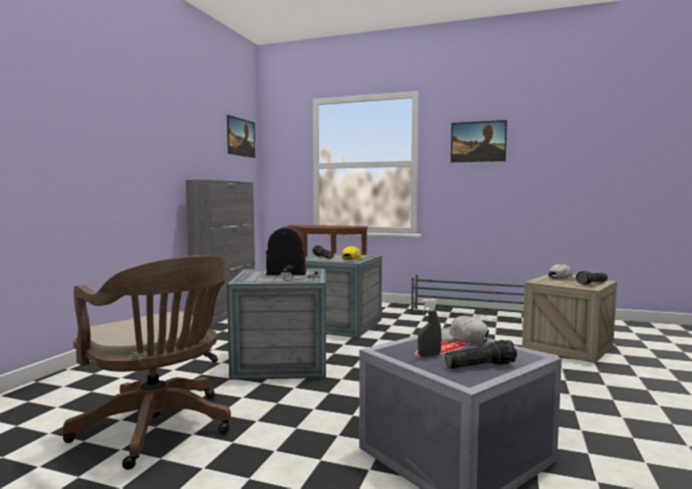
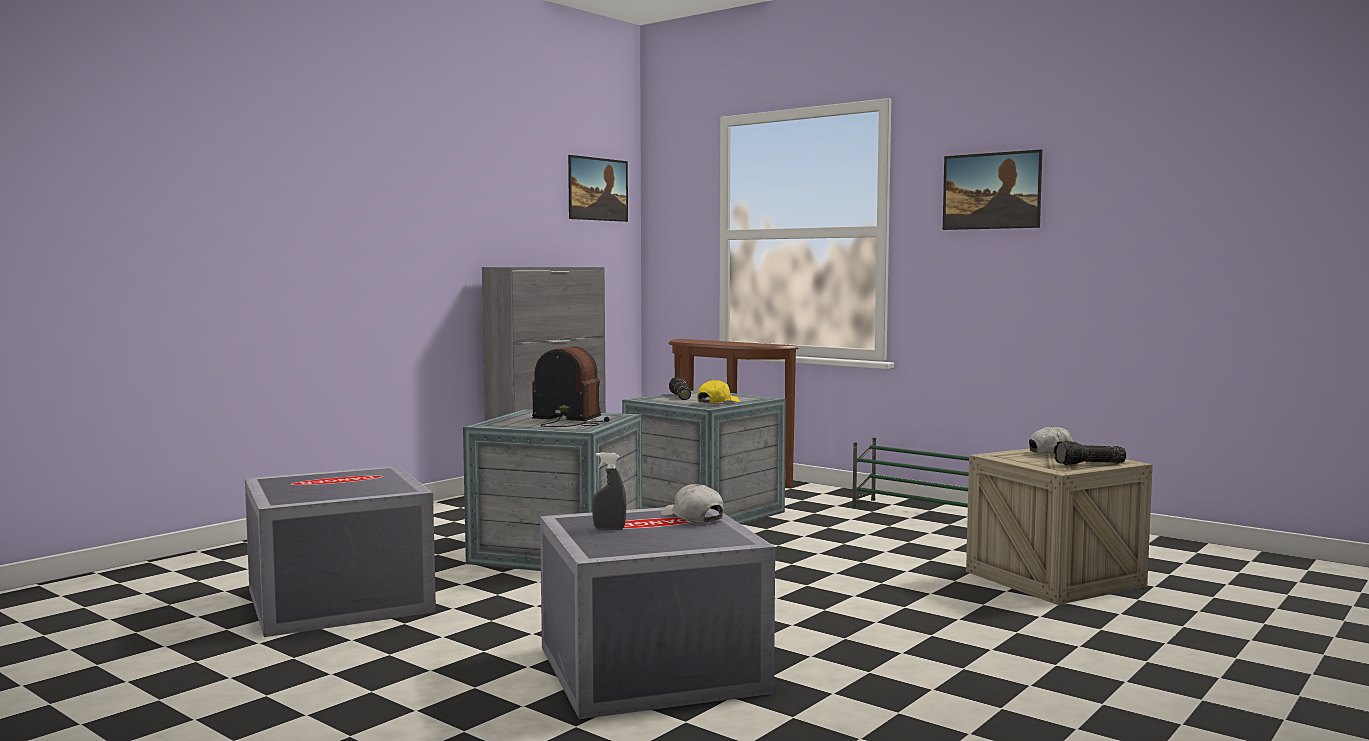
camera: 20 degrees right, 0 degrees up
brown office chair [63,255,231,470] -> grey storage box [245,466,436,637]
flashlight [445,340,517,369] -> none

